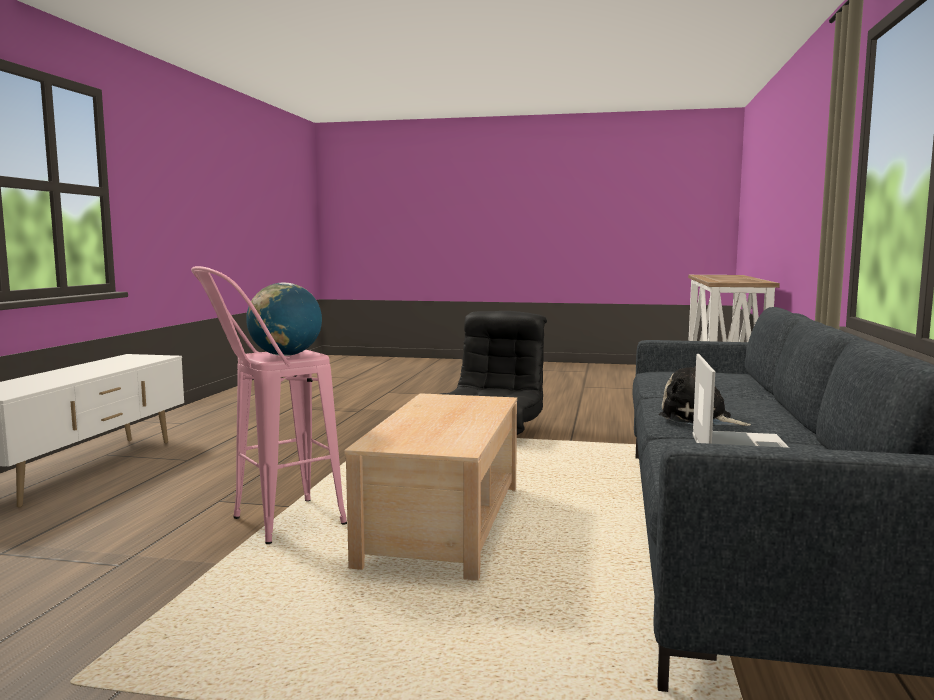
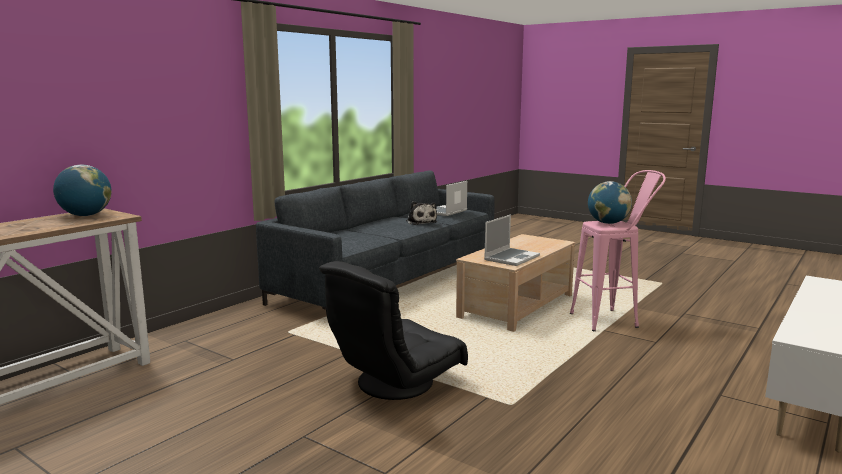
camera: 155 degrees left, 5 degrees up
none -> globe [53,165,112,216]
none -> laptop [484,214,540,266]

